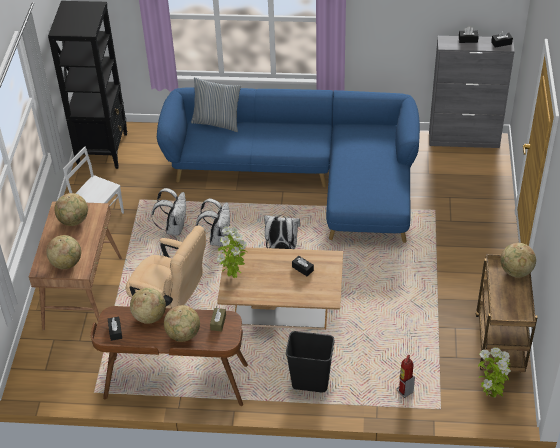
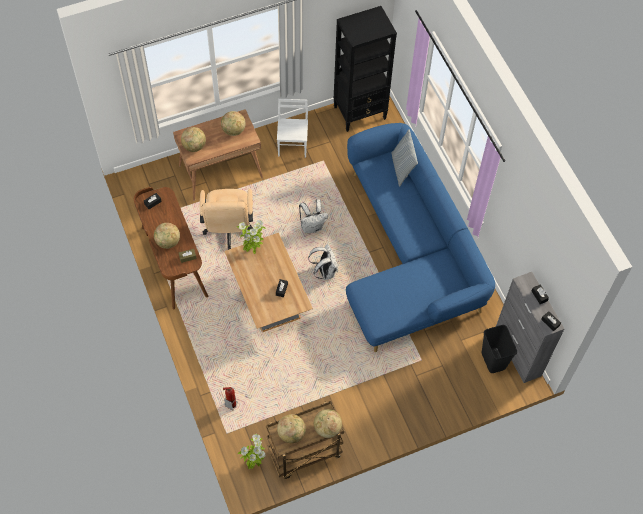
camera: 60 degrees right, 15 degrees up
globe [130,288,166,324] -> globe moved to [277,414,306,443]
white backpack [151,188,186,236] -> none
black trash can [286,331,335,392] -> black trash can moved to [481,325,517,373]

